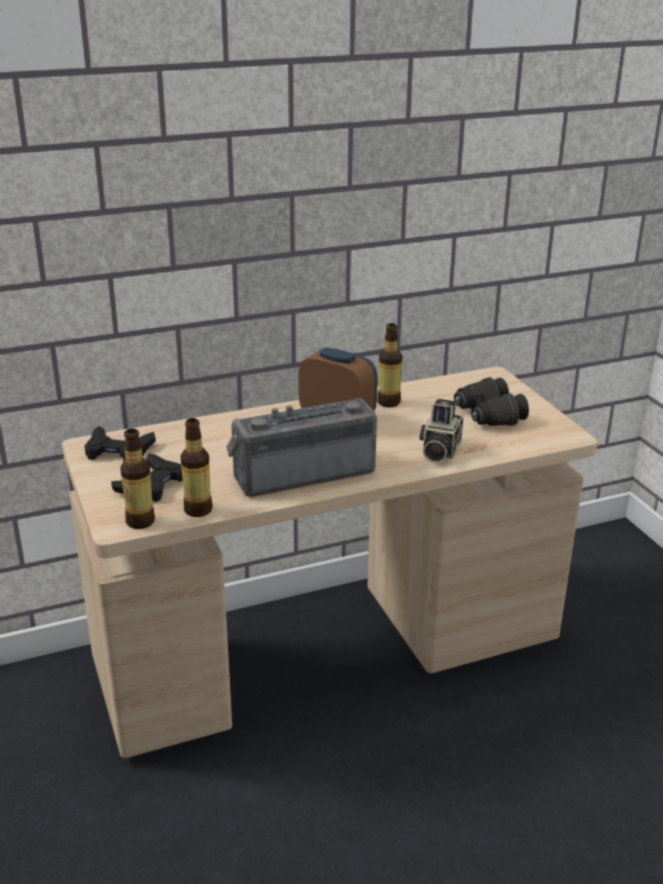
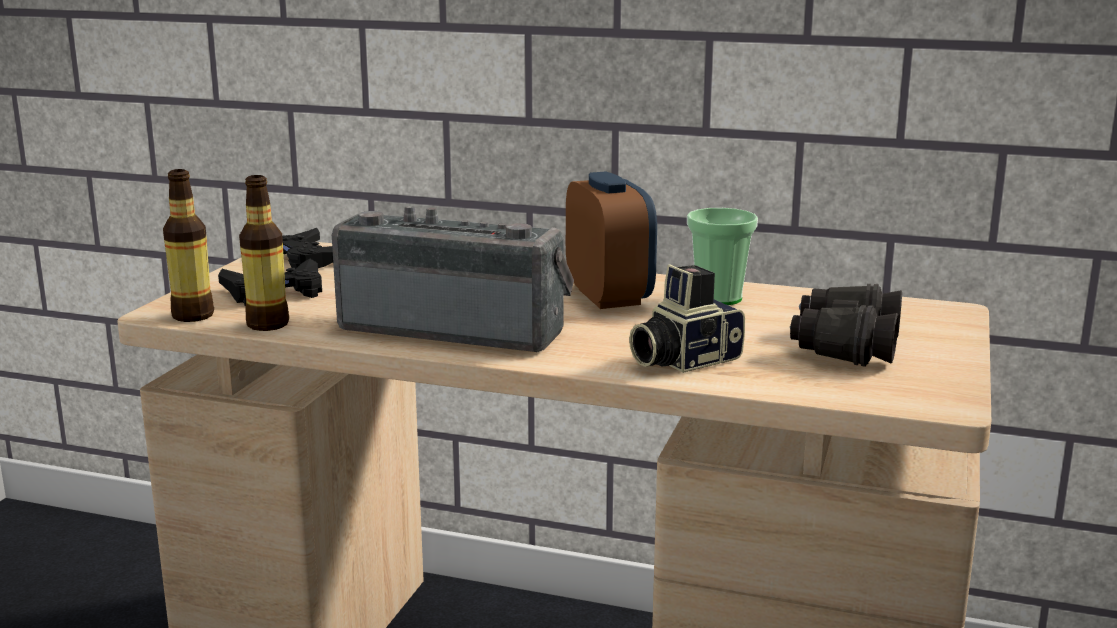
camera: 40 degrees right, 10 degrees down
bottle [377,323,402,407] -> cup [687,208,758,305]

